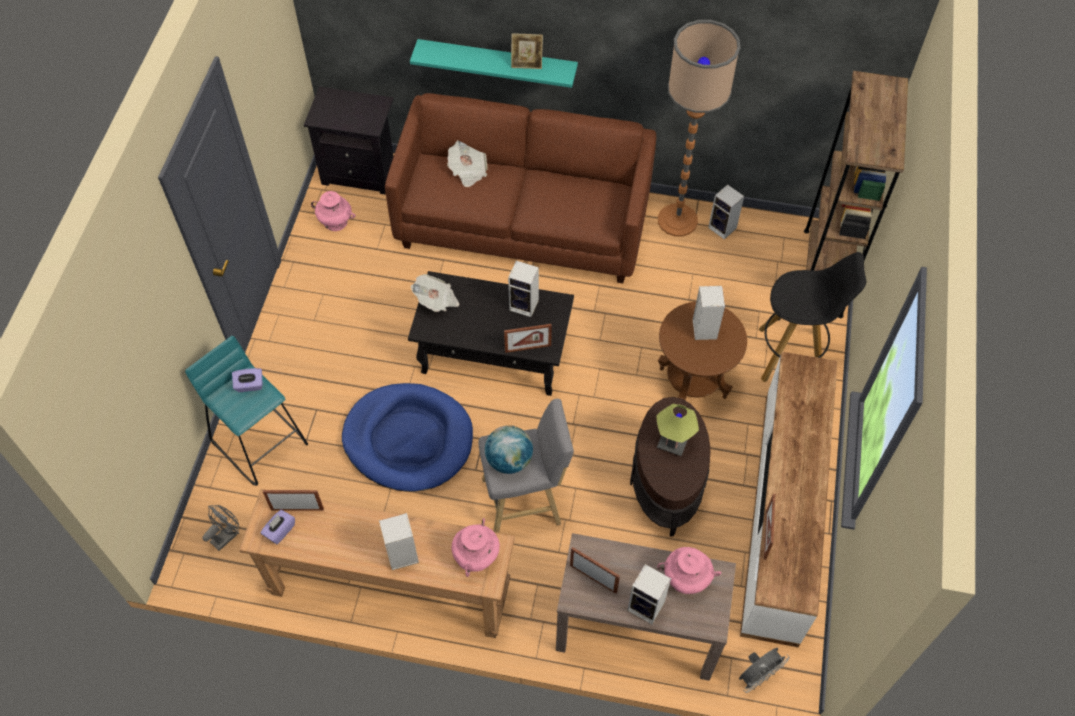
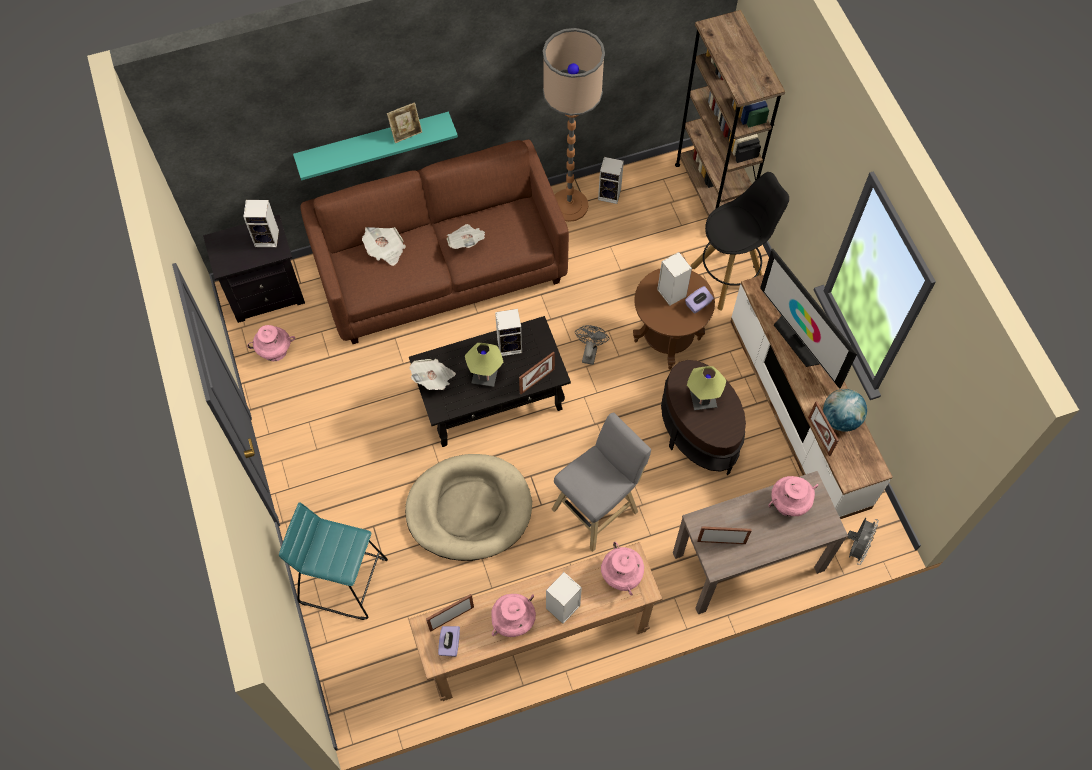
camera: 30 degrees left, 5 degrees up
grey fan [202,505,239,551] -> grey fan moved to [575,325,610,365]
purple tissue box [232,368,263,392] -> purple tissue box moved to [685,286,714,314]
blue dog bed [342,383,473,492] -> beige dog bed [405,454,532,561]
globe [485,425,533,474] -> globe moved to [823,389,867,432]
speaker [627,564,671,624] -> speaker moved to [243,200,279,247]
none -> newspaper [447,224,485,249]
none -> table lamp [465,343,503,387]
none -> pink vase [491,594,536,637]
none -> television [760,249,857,389]

